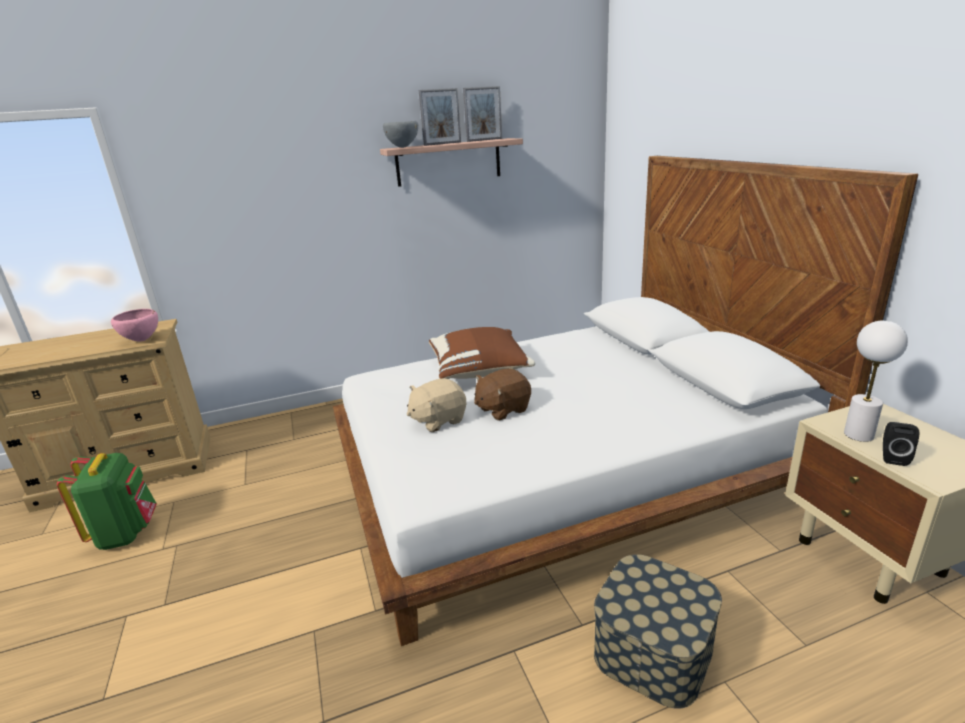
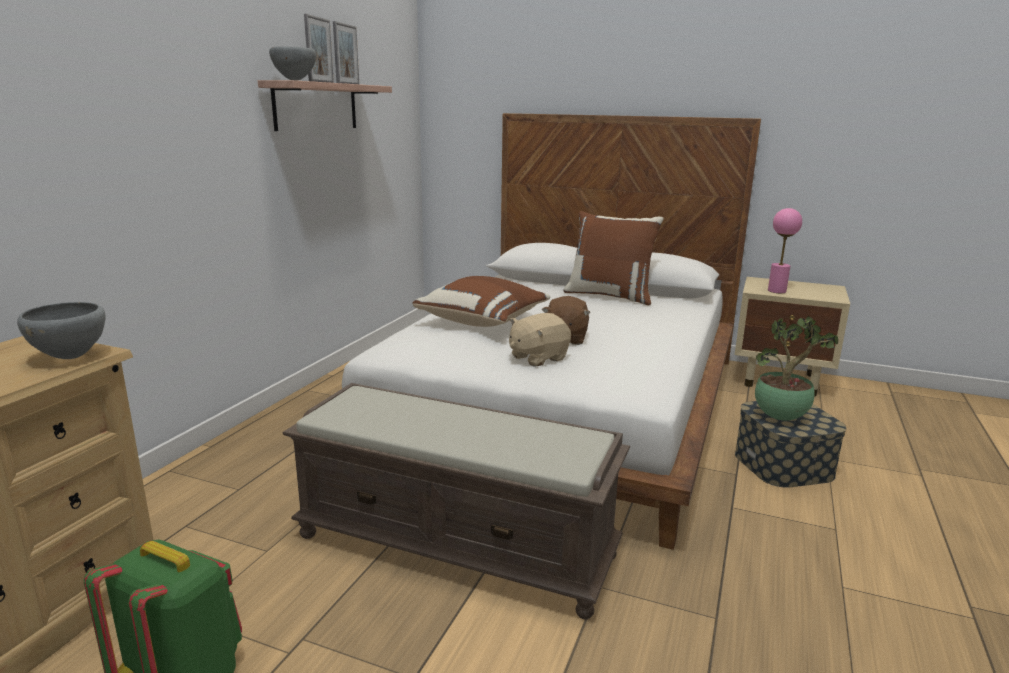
camera: 50 degrees left, 5 degrees down
pink bowl [111,309,158,341] -> grey bowl [17,302,105,359]
beige plush toy [407,378,466,432] -> beige plush toy turned 45 degrees clockwise [509,313,571,366]
white table lamp [844,320,908,442] -> pink table lamp [768,208,802,293]
black speaker [883,422,919,466] -> none
none -> brown bench [283,383,630,619]
none -> brown pillow [563,211,664,305]
none -> potted plant [755,316,838,421]

